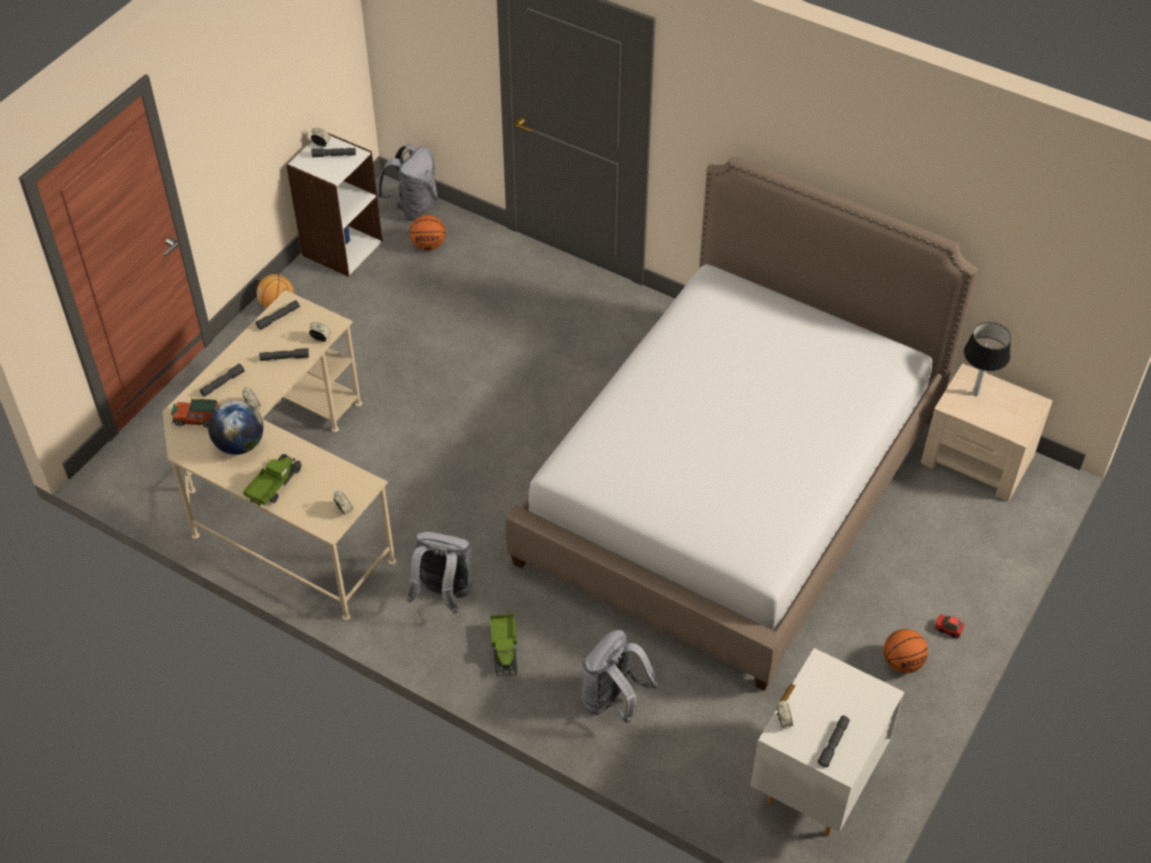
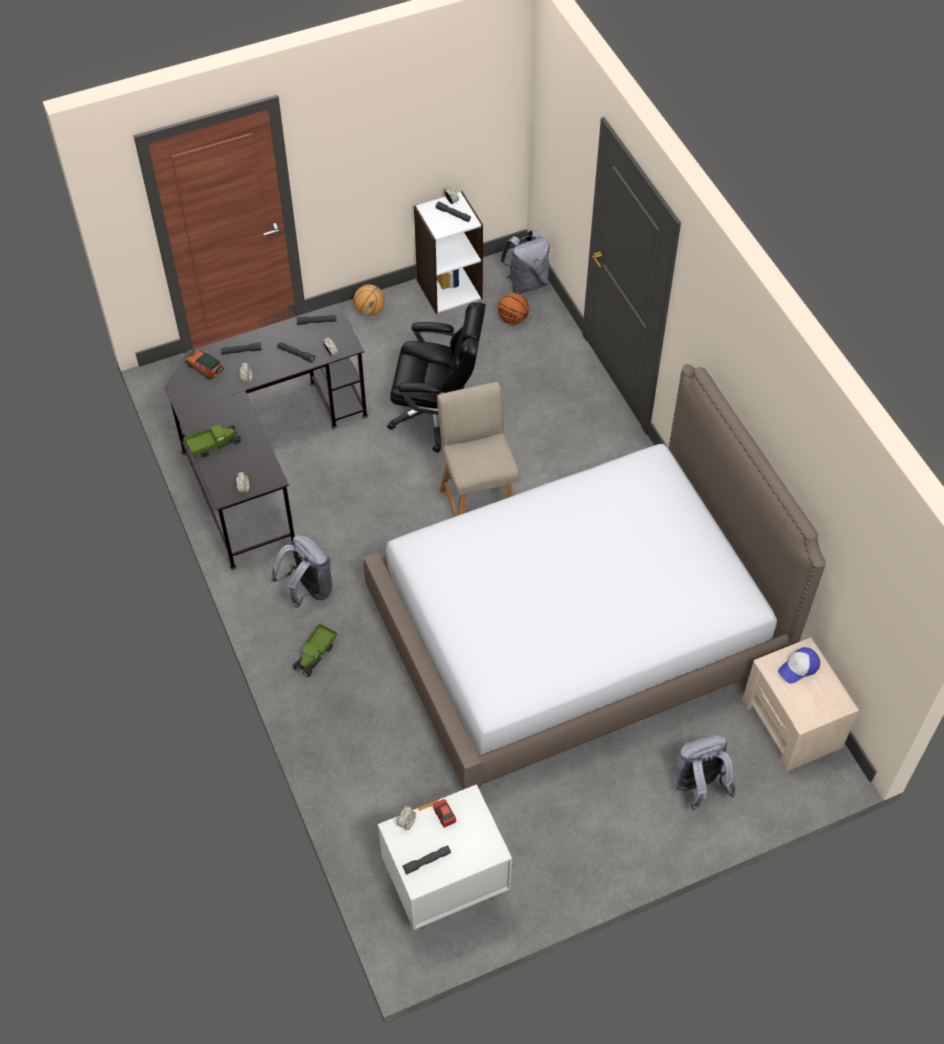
camera: 35 degrees right, 5 degrees up
beige desk [163,290,396,620] -> black desk [165,303,368,570]
globe [208,400,263,455] -> none
grey backpack [582,630,658,723] -> grey backpack moved to [673,735,736,811]
basketball [883,629,928,673] -> none
toy car [935,615,965,638] -> toy car moved to [433,799,456,828]
table lamp [964,322,1011,396] -> cap [778,647,820,683]
none -> black office chair [387,302,486,453]
none -> beige chair [437,382,519,517]

